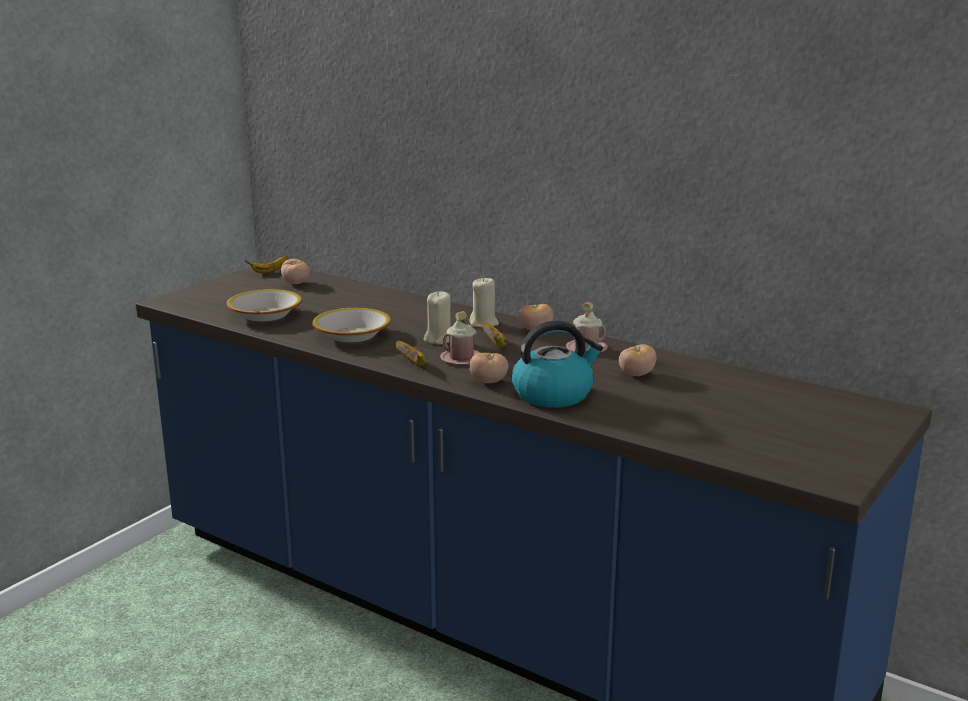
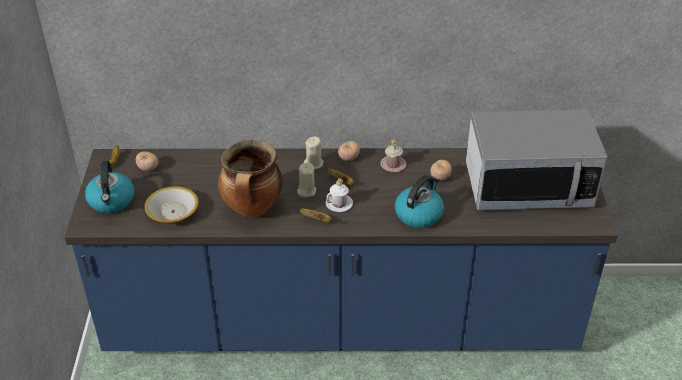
camera: 35 degrees left, 20 degrees up
bowl [313,308,391,343] -> cooking pot [218,140,282,218]
pink mug [440,311,481,365] -> white mug [325,178,353,212]
tomato [469,352,508,383] -> none
none -> kettle [85,161,134,213]
none -> microwave [466,109,608,210]

